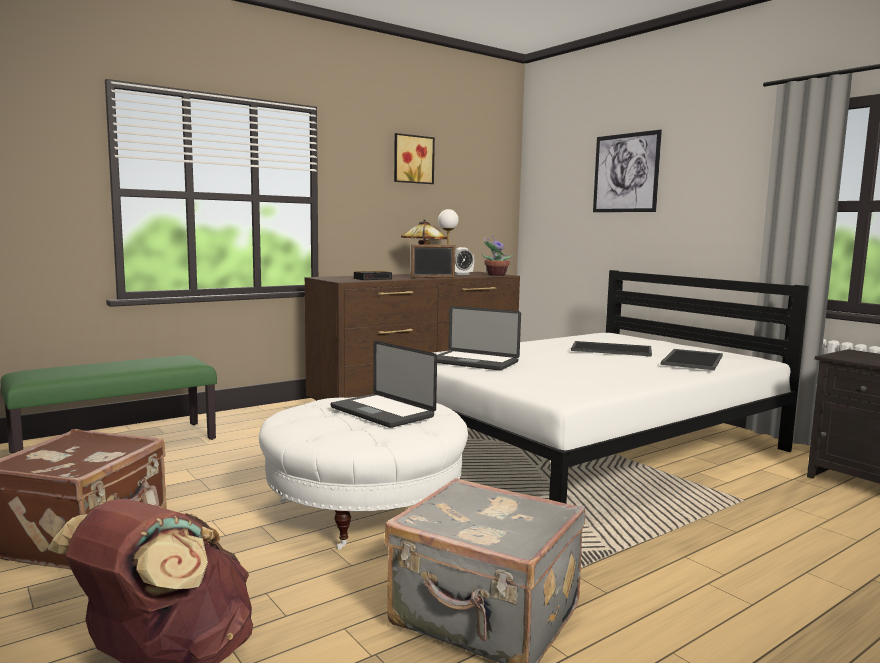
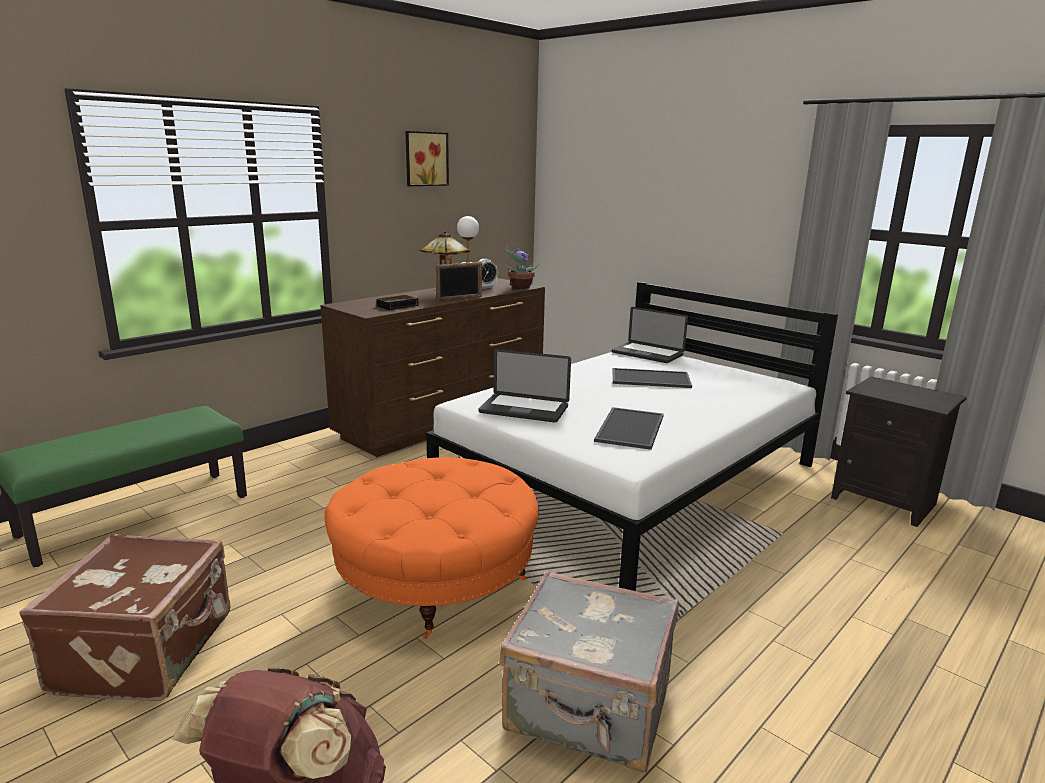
camera: 10 degrees left, 10 degrees up
white ottoman [259,397,468,549] -> orange ottoman [324,457,539,639]
laptop [331,341,437,428] -> laptop moved to [612,307,688,363]
picture [593,130,662,212] -> none
tray [661,349,723,370] -> tray moved to [594,407,664,450]

